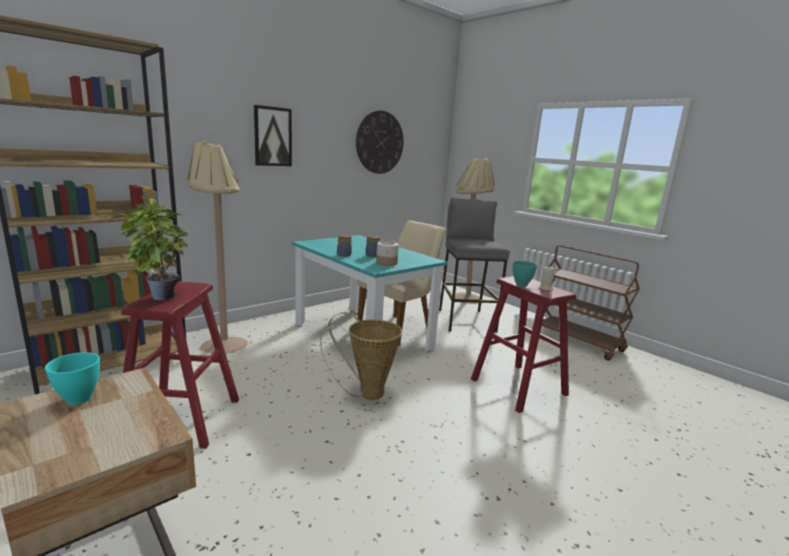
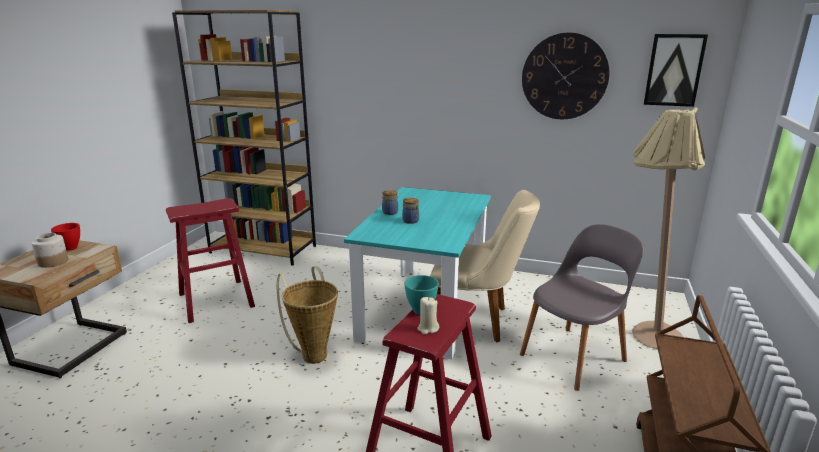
camera: 60 degrees right, 5 degrees up
turquoise bowl [45,352,100,405] -> red bowl [51,223,80,251]
potted plant [108,197,188,300] -> none
beige floor lamp [187,140,248,354] -> none
picture [254,105,292,166] -> picture moved to [644,34,708,107]
jar [376,239,399,266] -> jar moved to [32,233,68,268]
grey stool [439,198,510,333] -> grey chair [520,224,644,391]

